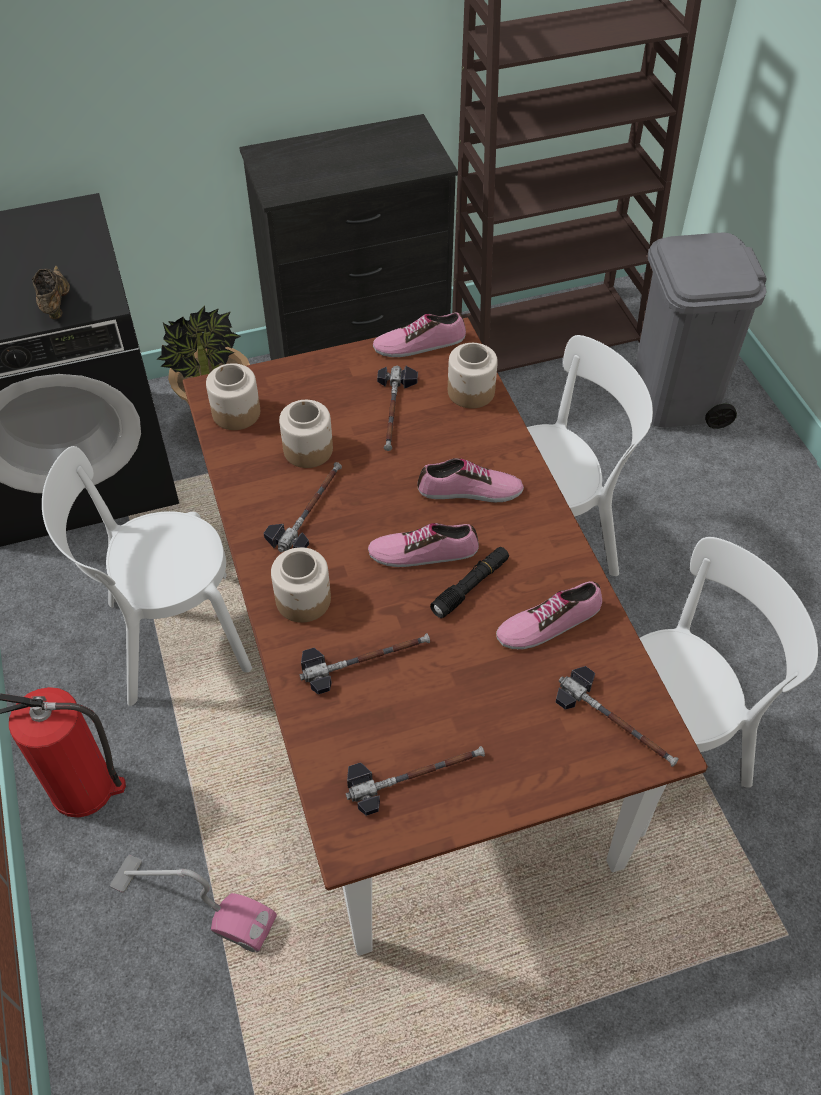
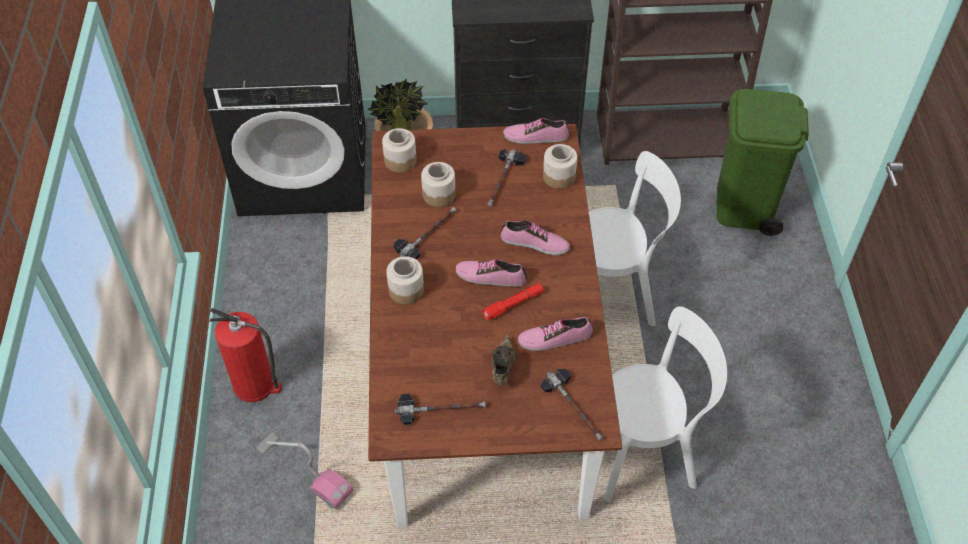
camera: 15 degrees right, 0 degrees up
brown shoe [32,266,70,319] -> brown shoe moved to [491,334,515,386]
white chair [42,446,252,706] -> none
hammer [300,633,430,695] -> none
black flashlight [430,547,509,618] -> red flashlight [483,284,543,320]
grey trash can [635,233,767,429] -> green trash can [717,89,809,236]

